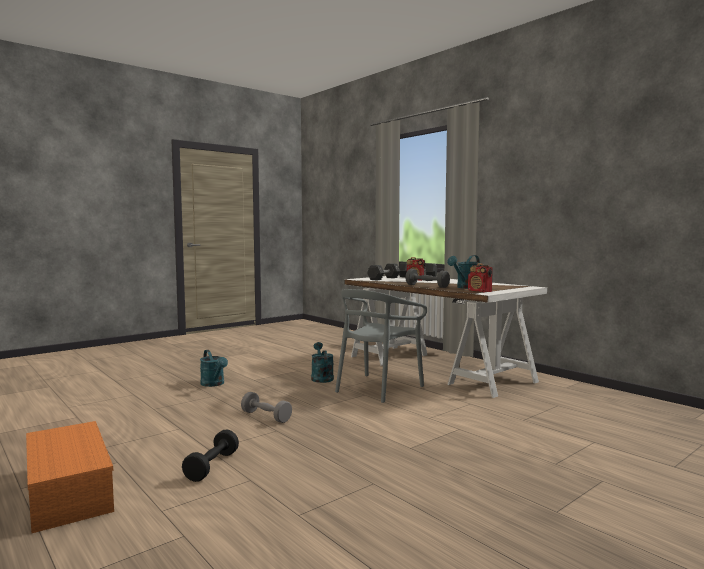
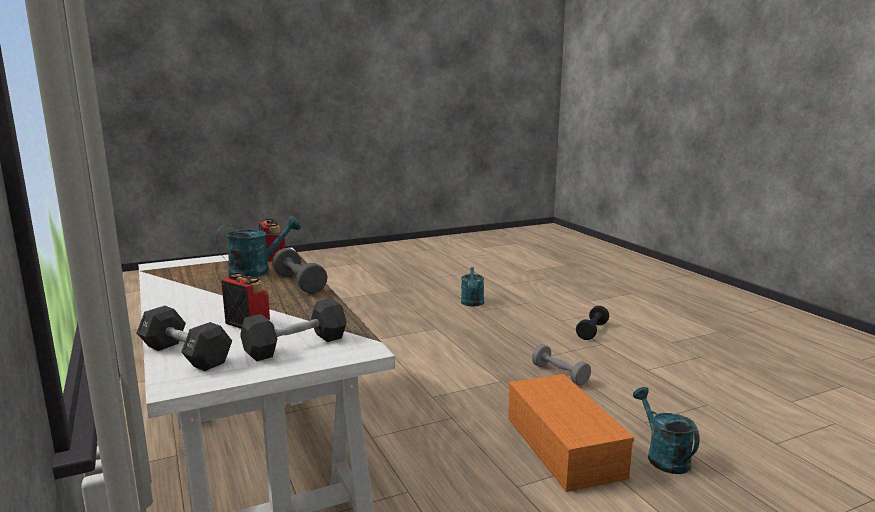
camera: 165 degrees left, 10 degrees up
orange storage box [26,421,114,533] -> orange storage box moved to [508,374,634,492]
turquoise watering can [311,342,334,383] -> turquoise watering can moved to [461,267,484,307]
grey chair [335,289,427,403] -> none

